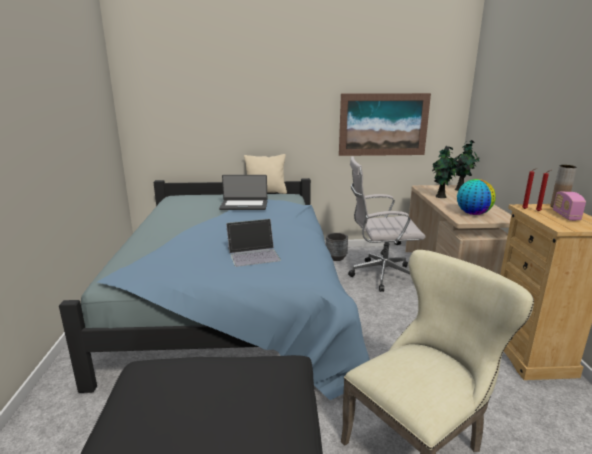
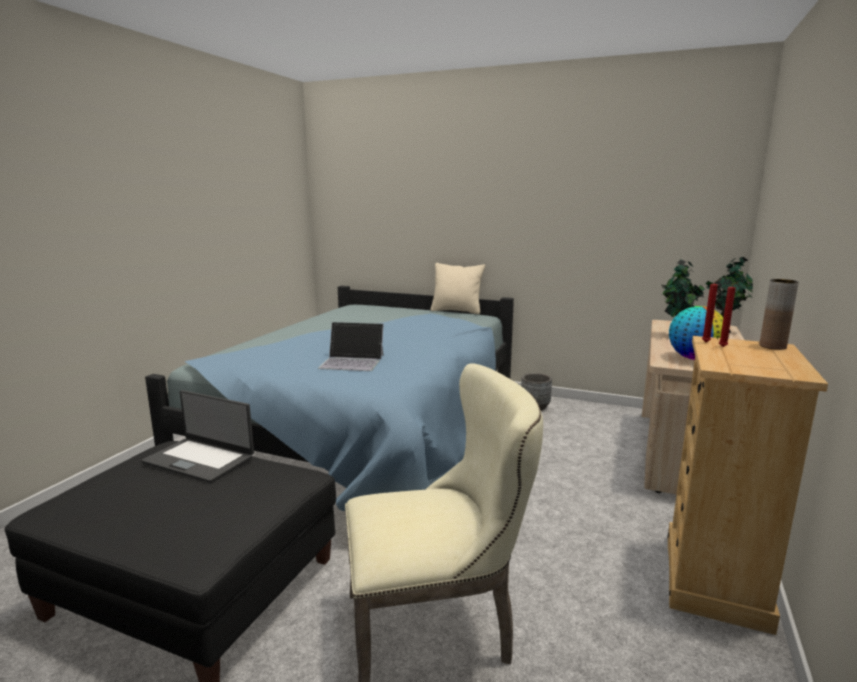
camera: 25 degrees right, 5 degrees down
laptop [219,175,267,210] -> laptop moved to [141,390,254,483]
picture [339,93,431,156] -> none
white office chair [348,156,425,292] -> none
radio [553,192,586,221] -> none

